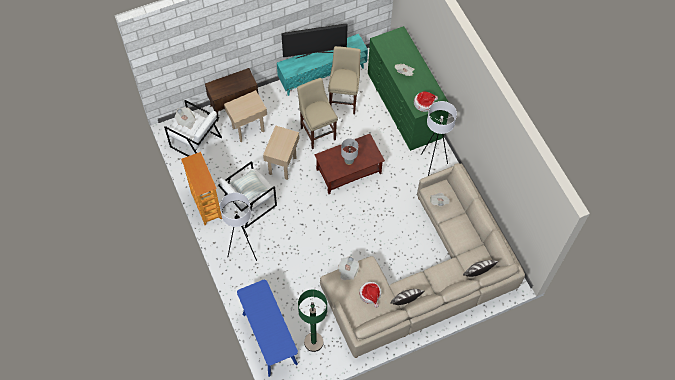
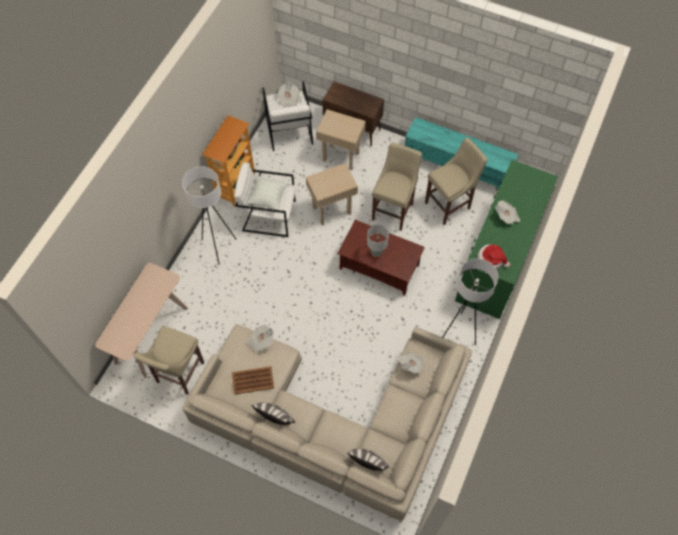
camera: 50 degrees right, 0 degrees up
blue console table [237,280,298,377] -> beige console table [95,263,188,378]
television [281,24,348,59] -> none
green floor lamp [298,289,327,352] -> beige stool [134,326,204,395]
hat [359,282,381,308] -> brown tray [232,366,274,395]

